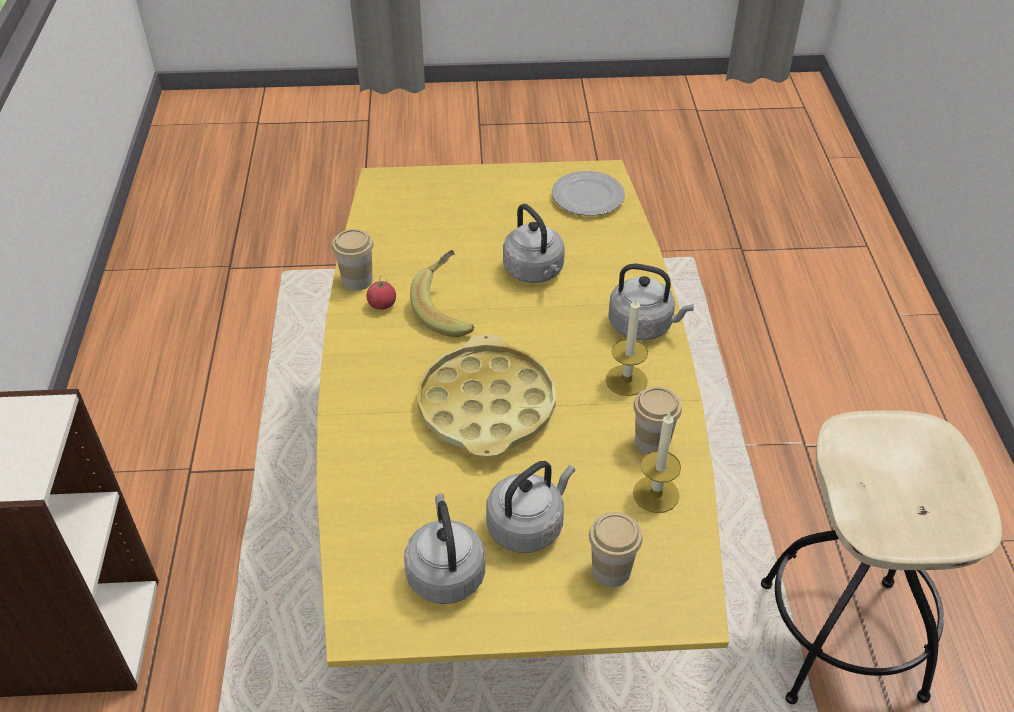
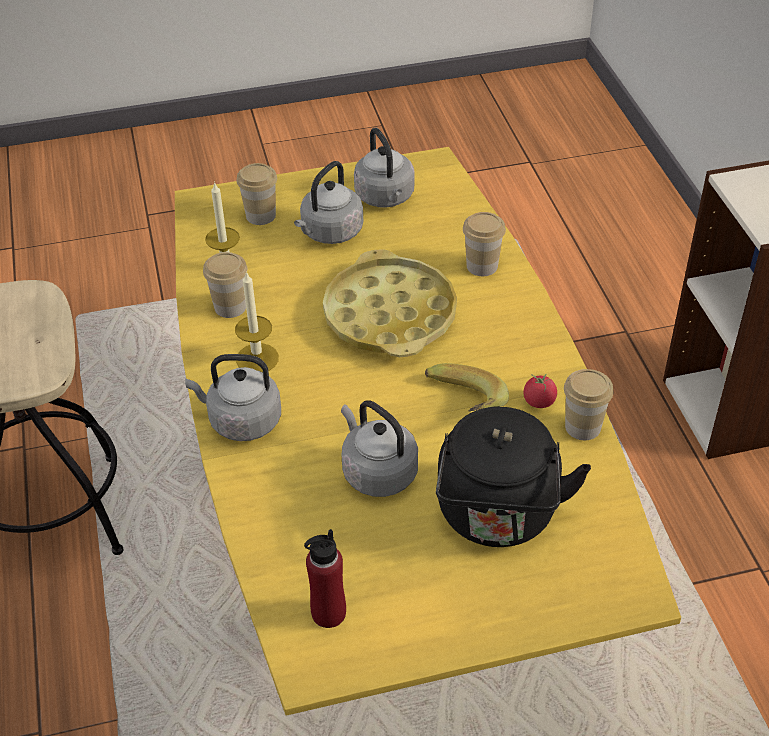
camera: 170 degrees right, 0 degrees up
plate [552,171,625,216] -> red bottle [304,529,346,628]
none -> black kettle [436,407,591,547]
none -> cup [463,212,506,276]

